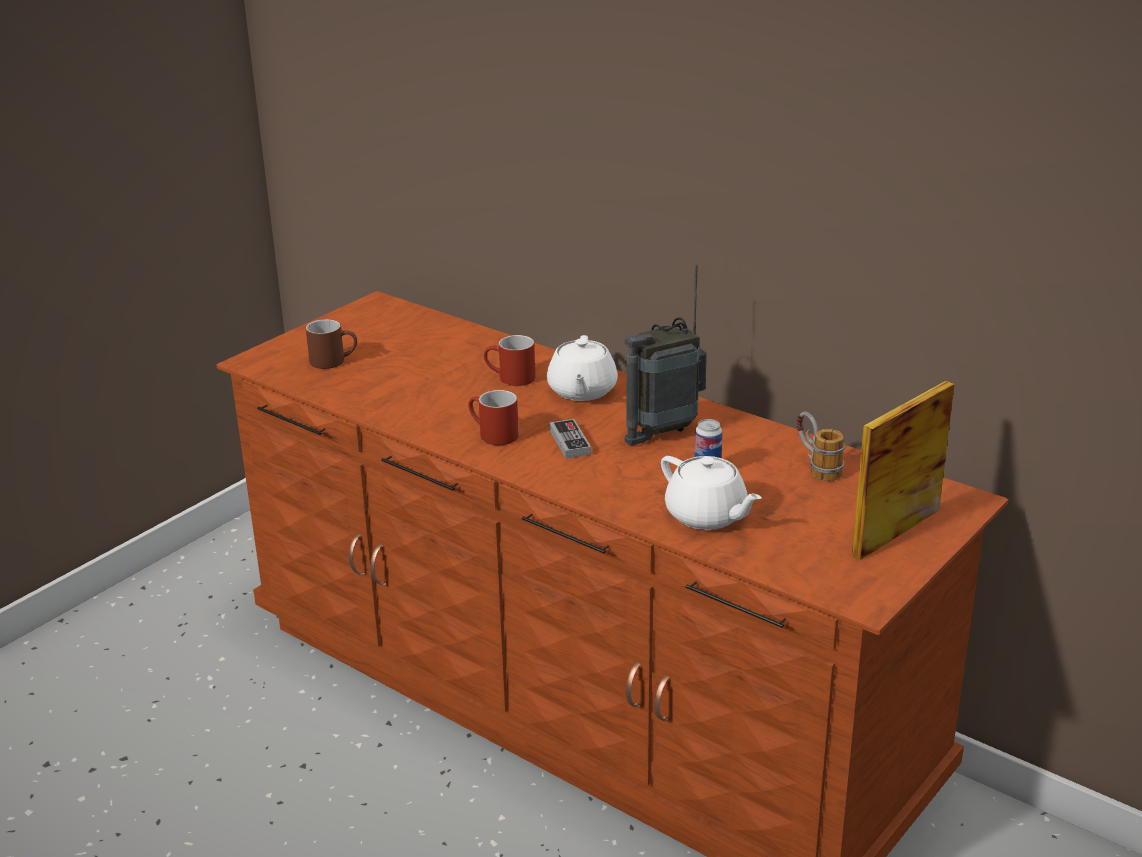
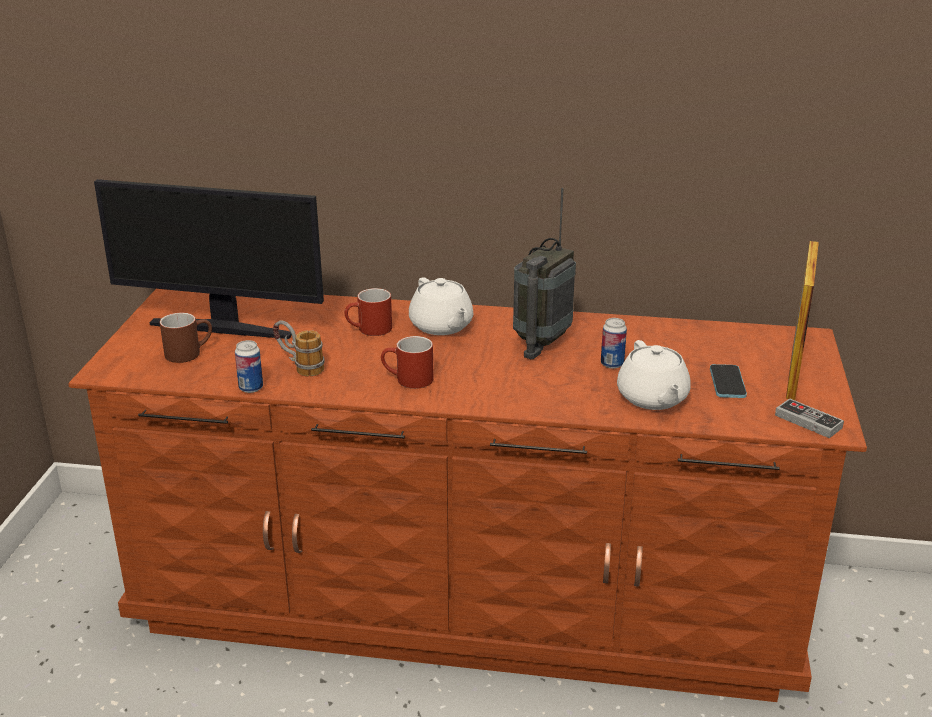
camera: 30 degrees left, 0 degrees up
game controller [549,419,591,459] -> game controller moved to [775,398,844,438]
white teapot [661,456,762,530] -> white teapot turned 60 degrees clockwise [617,340,691,410]
mug [797,412,845,481] -> mug moved to [273,321,324,376]
none -> monitor [94,179,324,339]
none -> can [235,340,263,393]
none -> phone [710,364,747,398]

